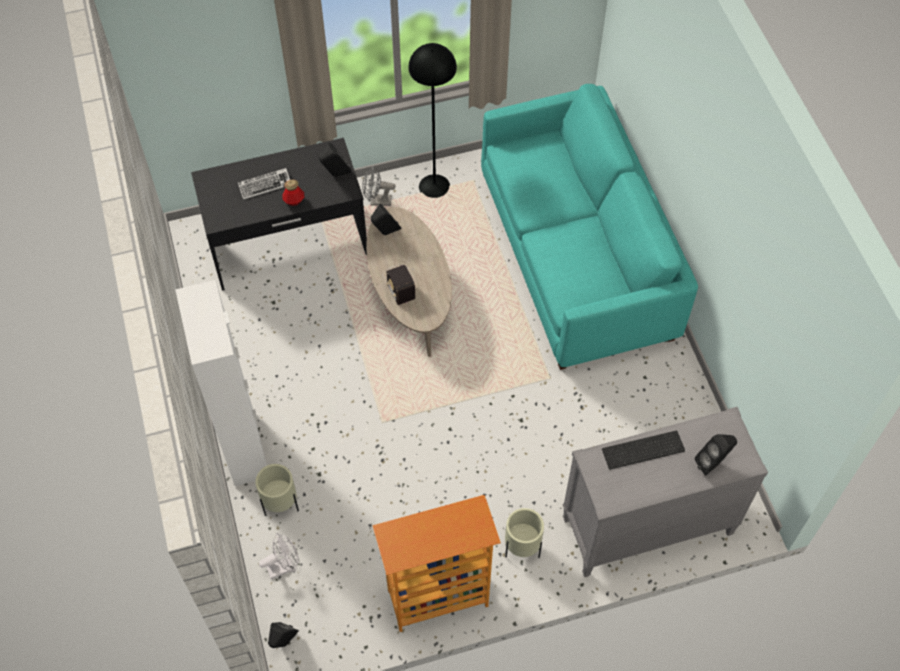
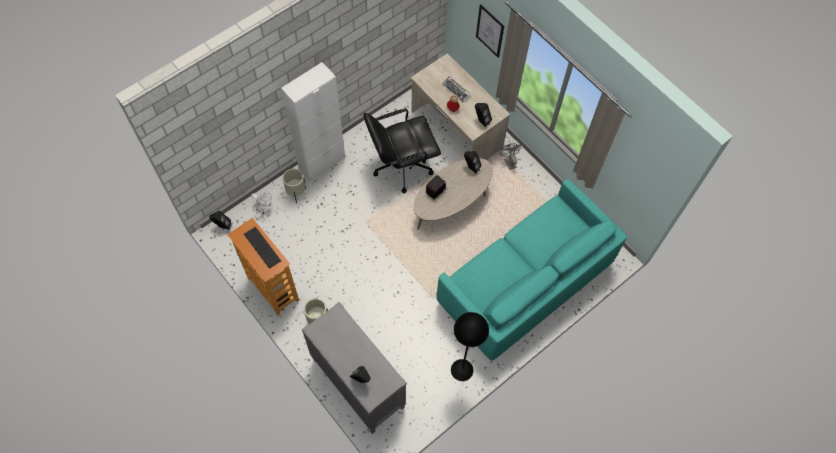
camera: 65 degrees right, 5 degrees up
black desk [191,138,367,291] -> beige desk [410,53,510,160]
black floor lamp [408,43,457,198] -> black floor lamp moved to [451,312,489,381]
keyboard [602,431,685,470] -> keyboard moved to [244,227,281,269]
none -> black office chair [364,108,441,193]
none -> picture [476,4,504,58]

